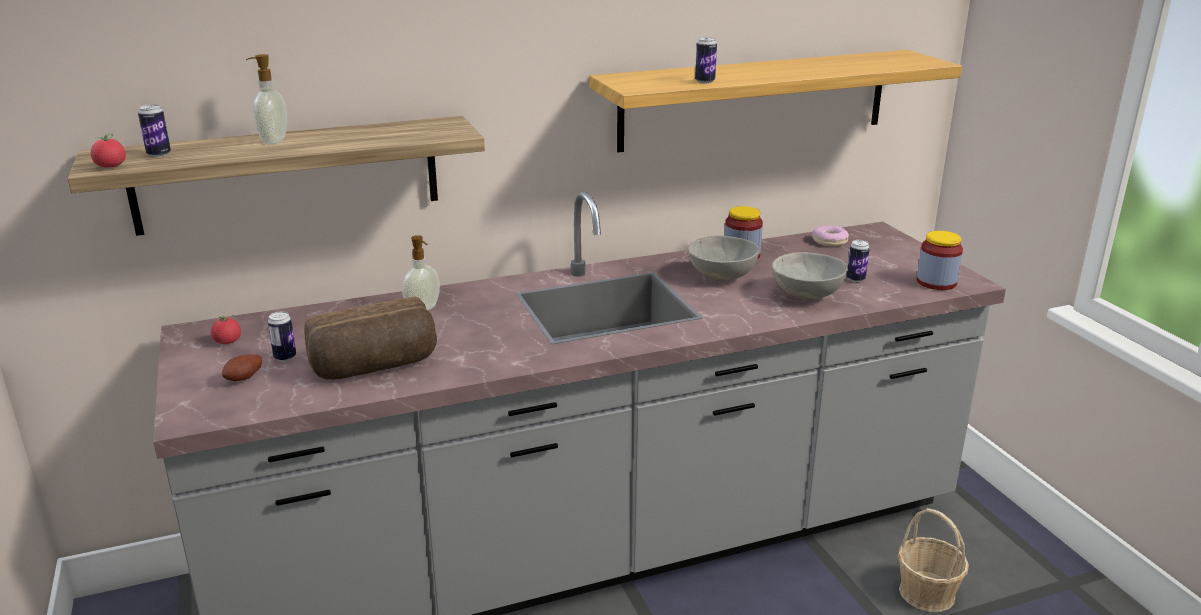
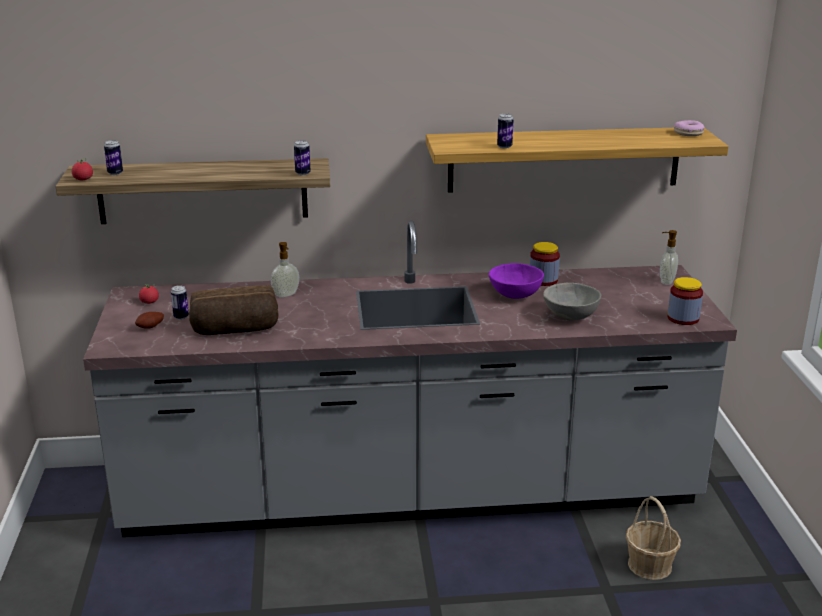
camera: 15 degrees right, 0 degrees up
soap dispenser [246,54,287,144] -> soap dispenser moved to [660,230,678,285]
grey bowl [688,236,759,281] -> purple bowl [489,263,544,299]
donut [812,225,849,246] -> donut moved to [674,120,704,136]
can [847,240,870,282] -> can moved to [294,140,310,175]

